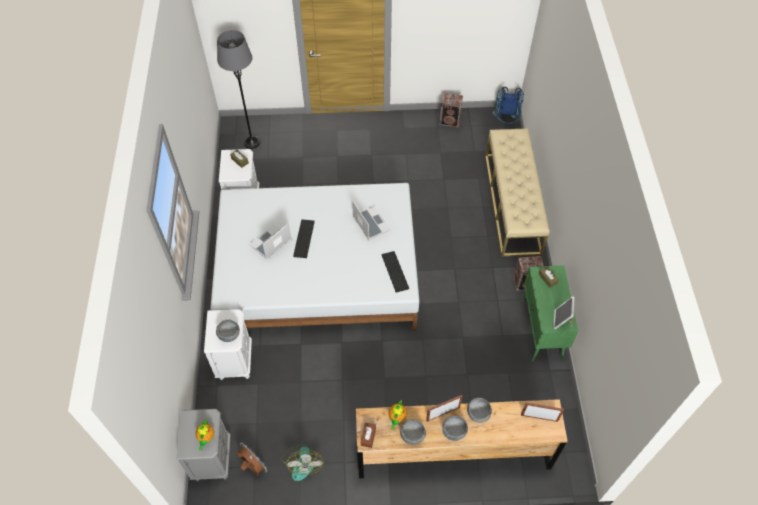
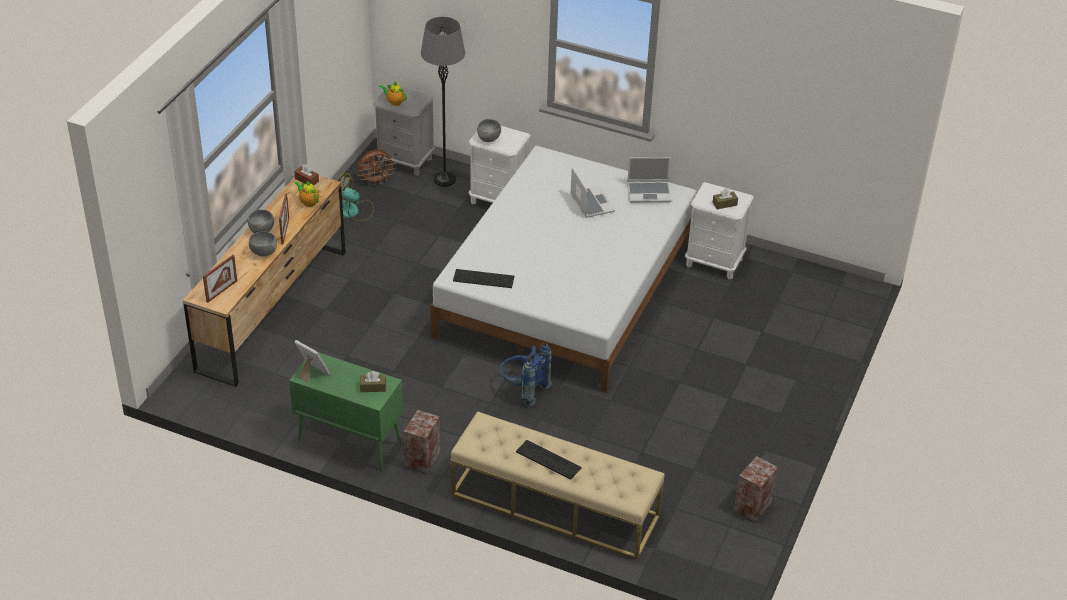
camera: 115 degrees right, 15 degrees down
grey floor lamp [217,30,260,149] -> grey floor lamp moved to [421,17,465,187]
keyboard [293,219,315,258] -> keyboard moved to [516,440,582,480]
laptop [352,200,391,240] -> laptop moved to [627,157,672,203]
grey bowl [400,420,426,445] -> none
blue backpack [493,87,524,125] -> blue backpack moved to [500,343,552,406]

